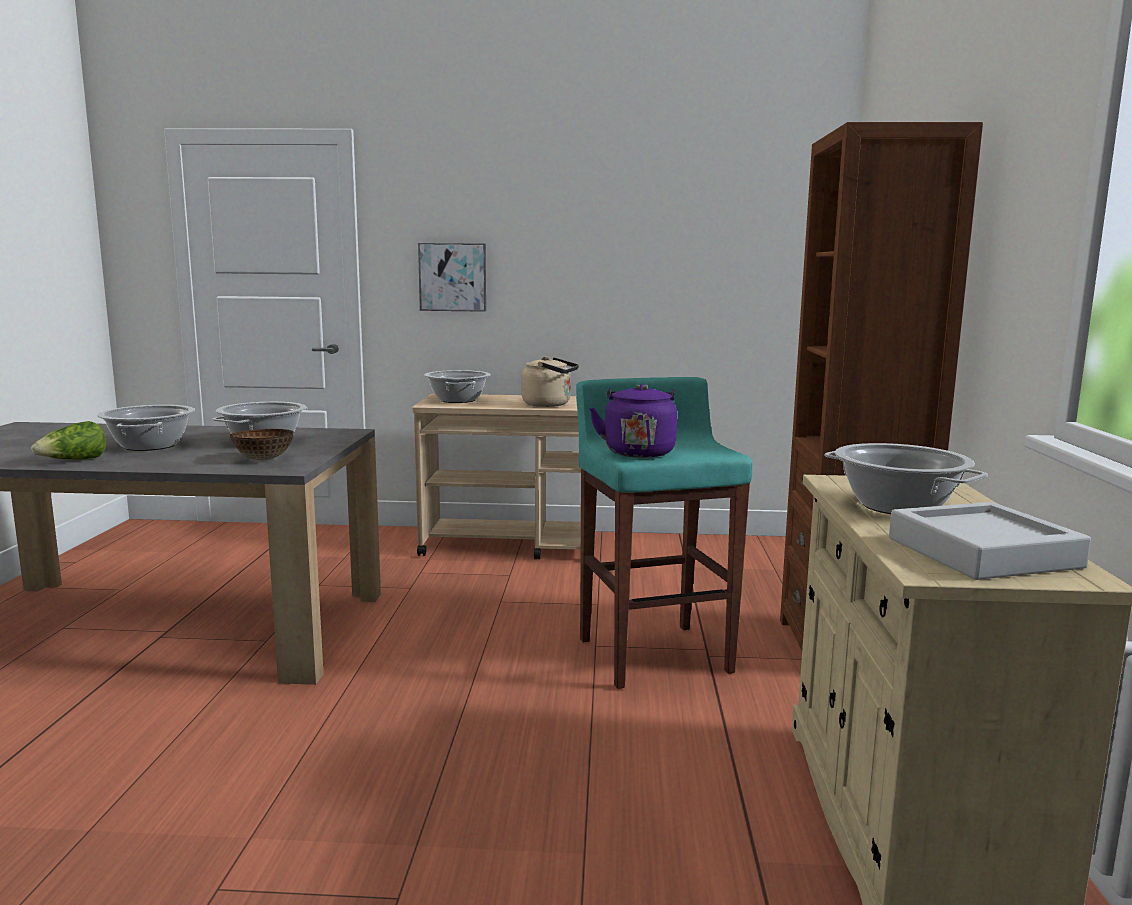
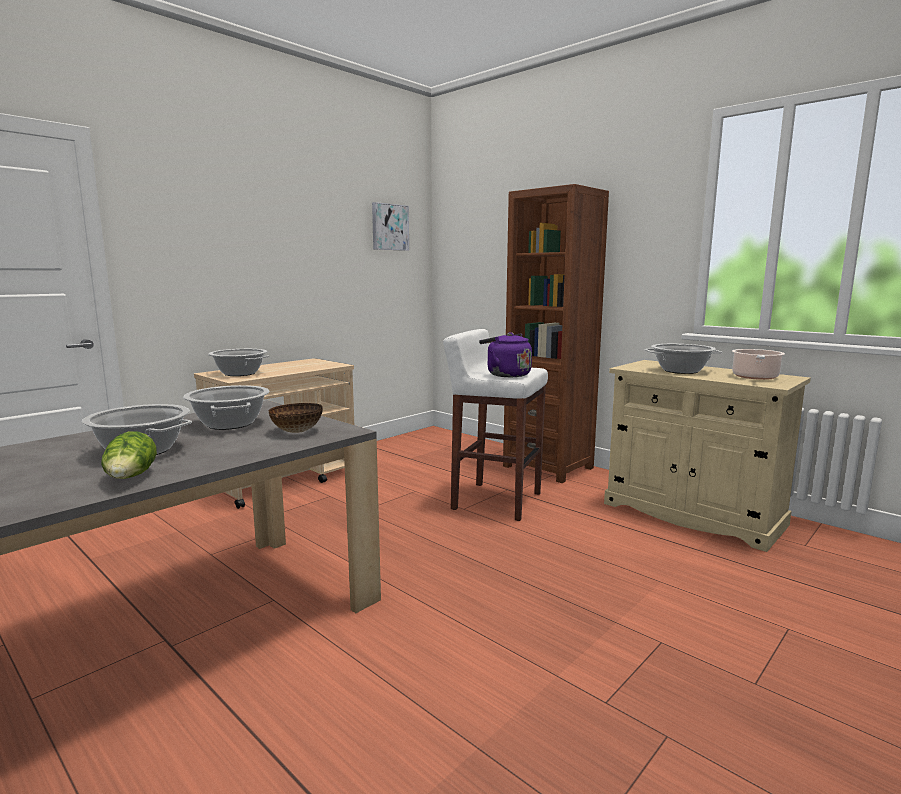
camera: 50 degrees left, 0 degrees up
picture [418,243,486,312] -> picture moved to [372,202,409,251]
beige kettle [521,356,579,407] -> none
turquoise stool [576,377,752,689] -> white stool [443,329,548,521]
grey tray [889,502,1091,580] -> cooking pot [732,349,785,380]

